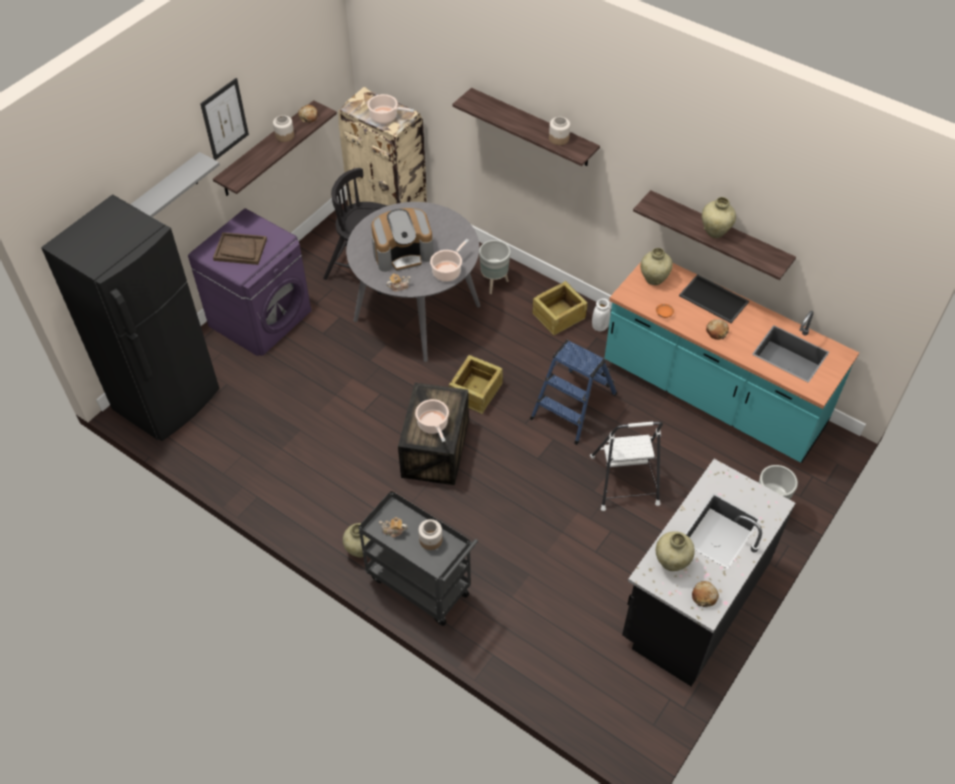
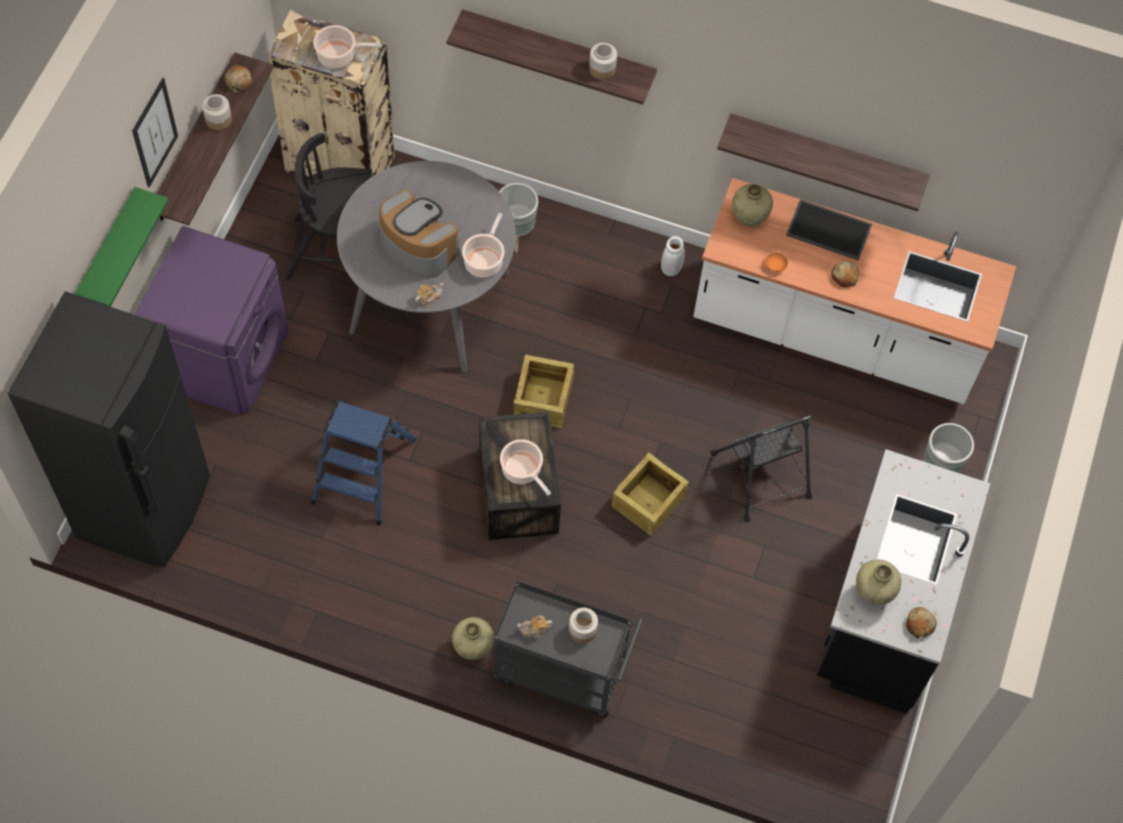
camera: 20 degrees left, 10 degrees up
grey shelf [130,152,220,217] -> green shelf [75,187,169,307]
brown tray [213,232,267,265] -> none
coffee machine [371,208,434,272] -> coffee machine turned 105 degrees counterclockwise [379,189,459,278]
blue step ladder [530,339,617,445] -> blue step ladder moved to [311,400,417,526]
crate [532,281,588,336] -> crate moved to [611,452,689,536]
white step ladder [590,422,663,511] -> black step ladder [710,415,813,522]
turquoise counter [605,262,859,463] -> white counter [693,178,1016,404]
beige vase [702,197,736,238] -> none

